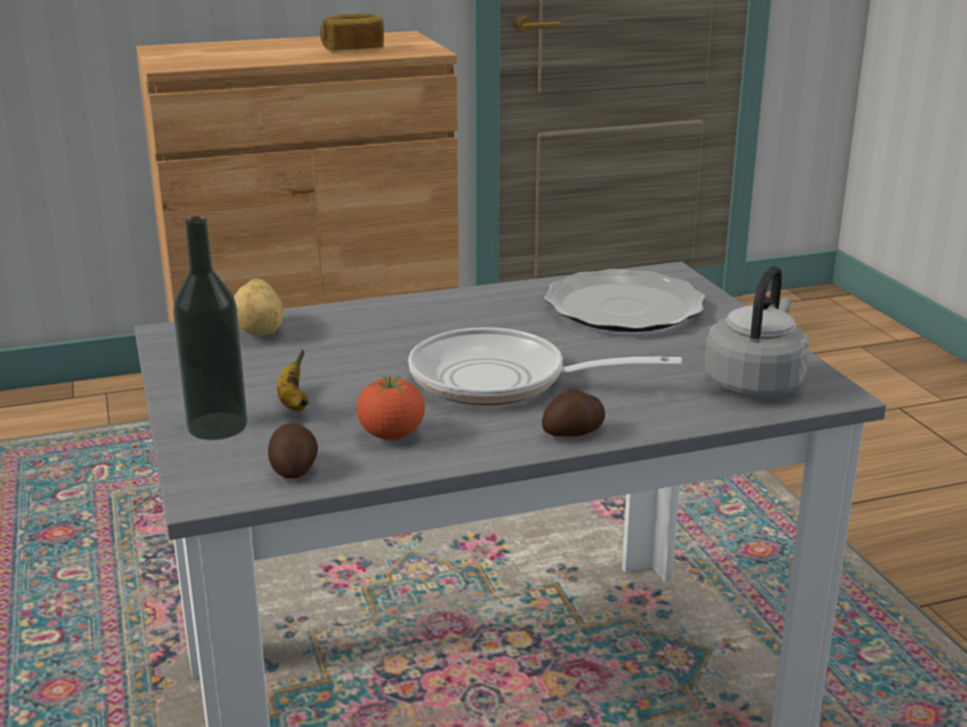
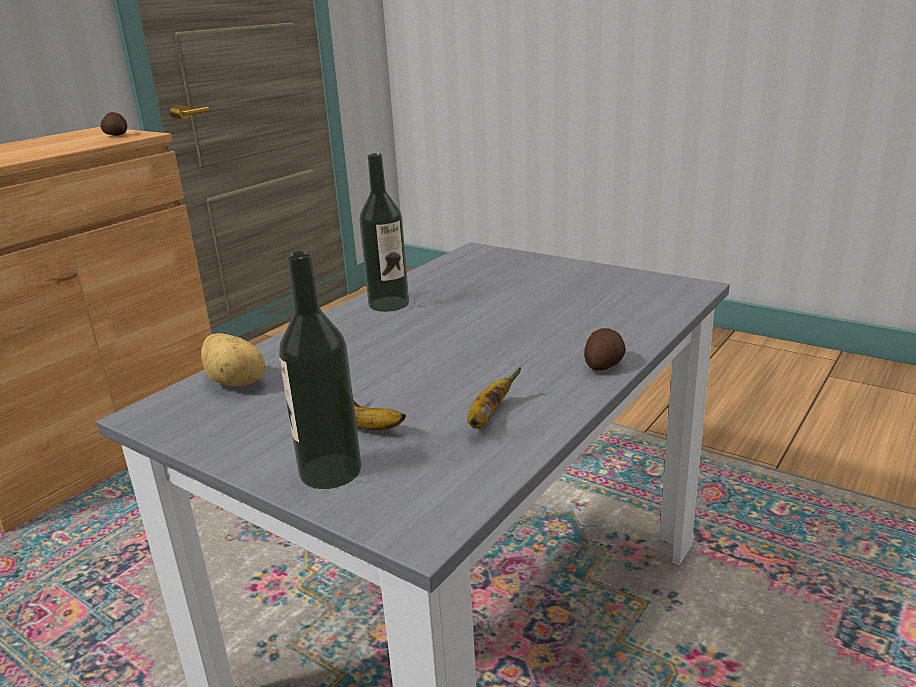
camera: 35 degrees left, 0 degrees up
potato [268,423,318,478] -> potato moved to [101,112,127,136]
bread [320,13,384,50] -> none
tomato [357,376,425,440] -> banana [467,368,521,429]
frying pan [408,327,682,405] -> none
plate [544,269,705,332] -> none
grey kettle [704,266,810,398] -> none
none -> bottle [359,153,409,312]

